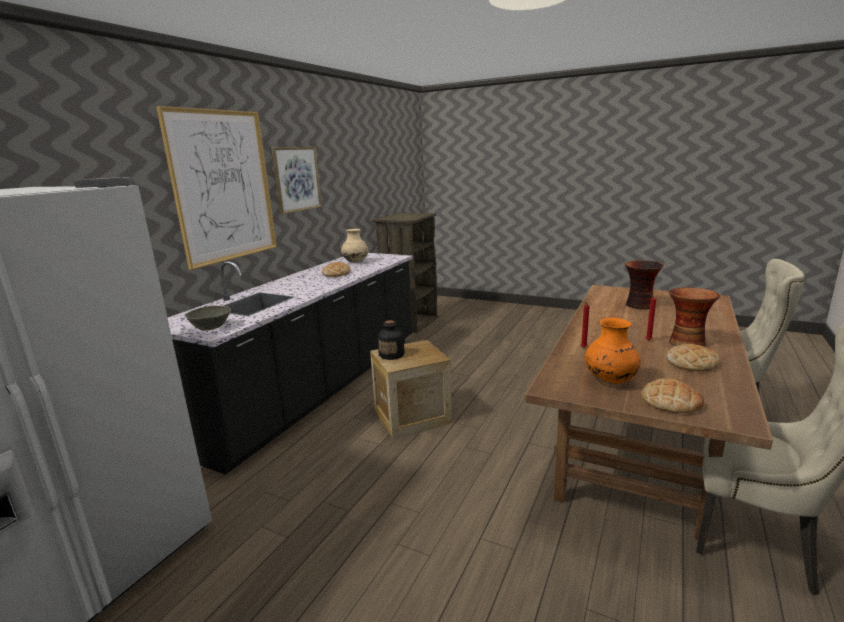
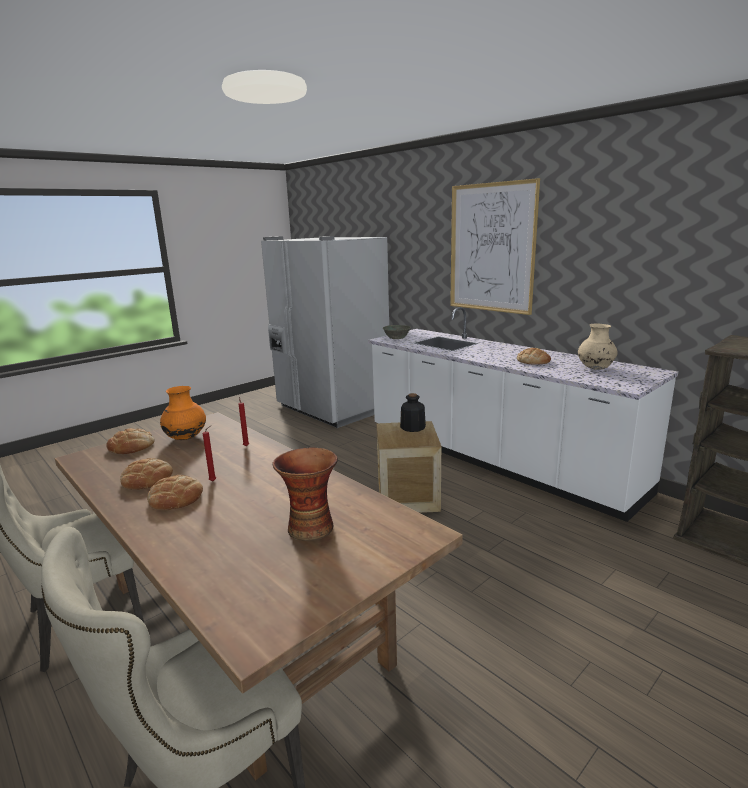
camera: 110 degrees right, 0 degrees up
black counter [168,253,413,475] -> white counter [368,307,678,522]
picture [271,147,322,214] -> none
vase [669,287,720,347] -> bread [147,475,203,510]

